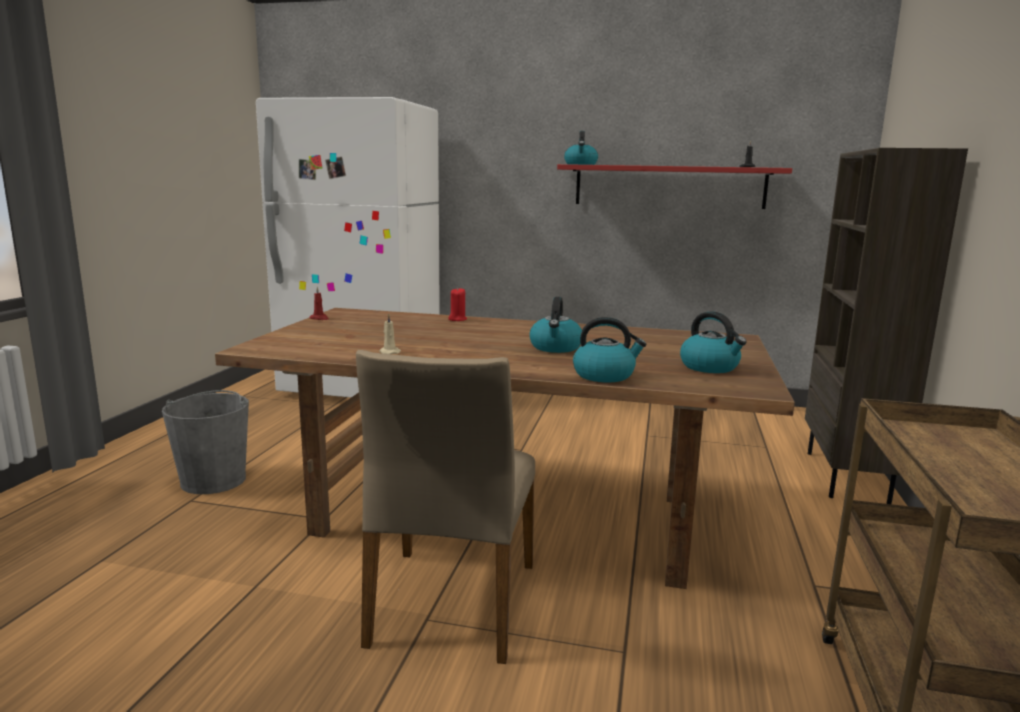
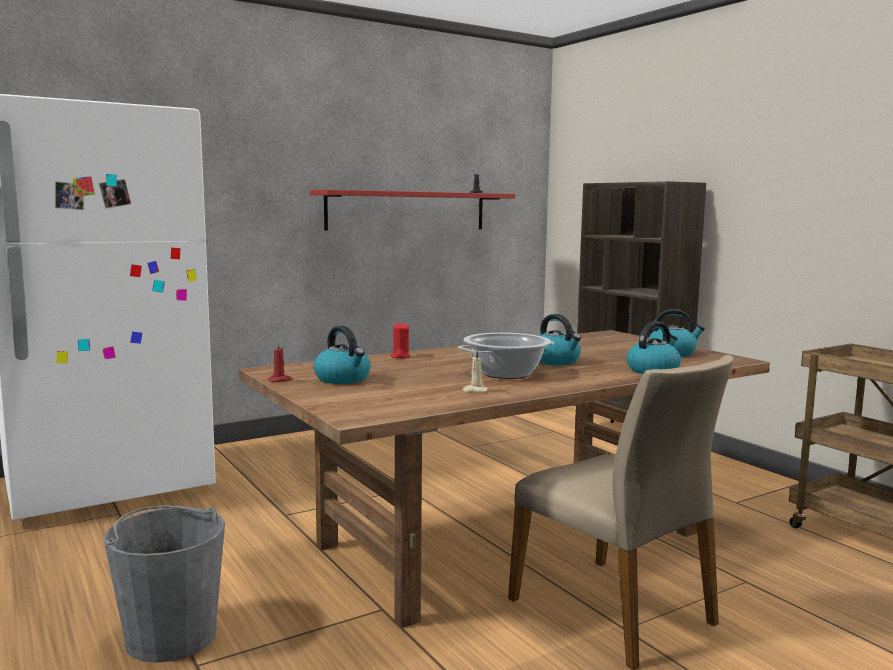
camera: 45 degrees left, 5 degrees down
kettle [564,131,598,165] -> kettle moved to [313,326,371,384]
none -> cooking pot [458,333,554,379]

